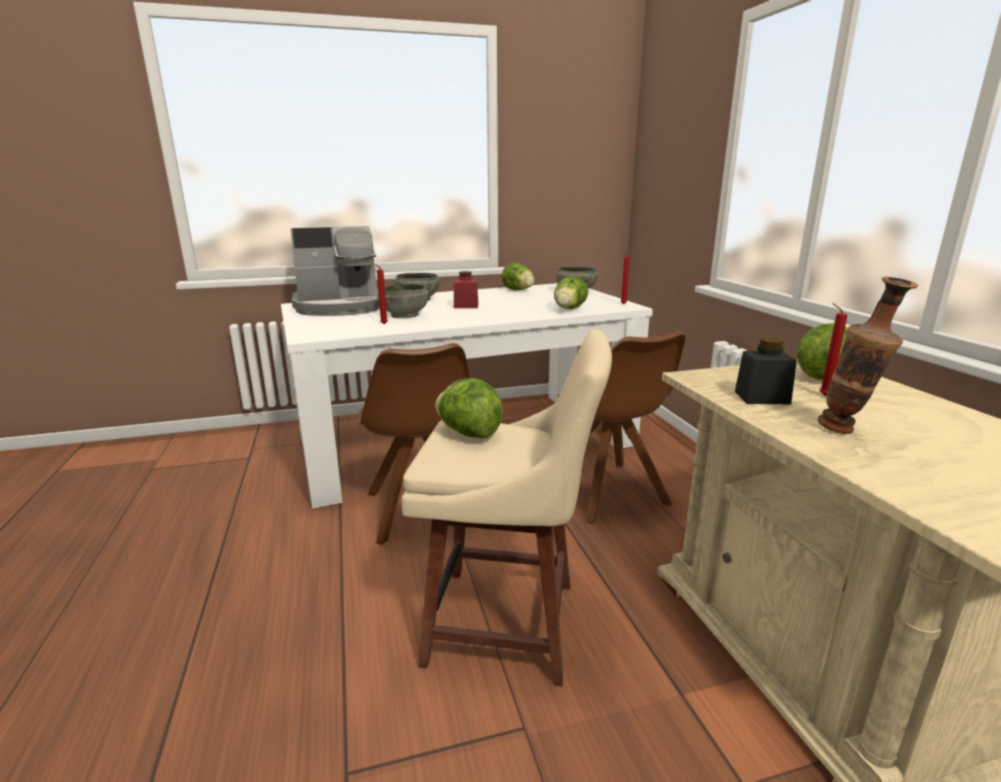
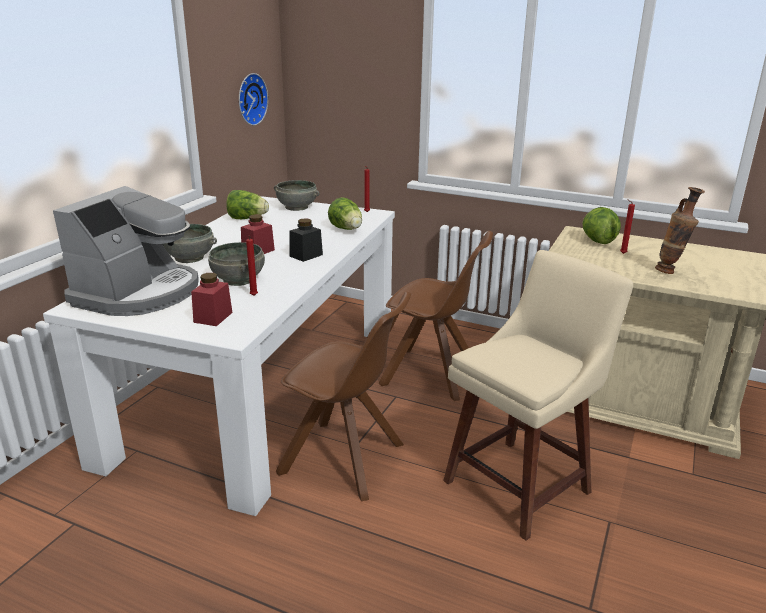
camera: 50 degrees left, 5 degrees up
lettuce [435,378,503,438] -> none
black jar [735,337,797,404] -> black jar moved to [290,218,323,262]
none -> red jar [191,273,233,326]
none -> wall clock [239,73,268,126]

